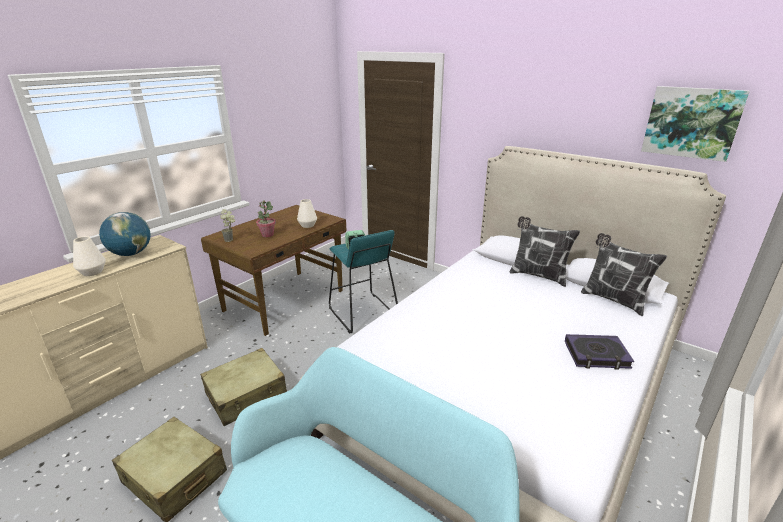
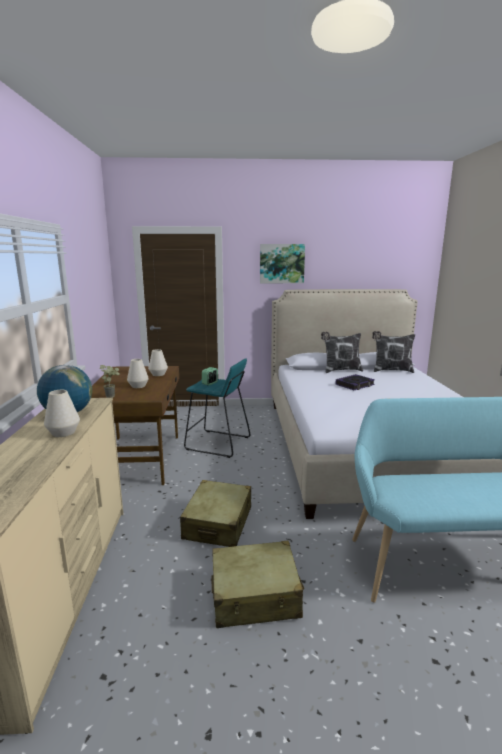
camera: 40 degrees left, 10 degrees down
potted plant [256,200,276,237] -> white vase [127,359,149,388]
book [565,334,634,370] -> book moved to [335,374,375,390]
picture [641,86,750,162] -> picture moved to [260,244,305,283]

